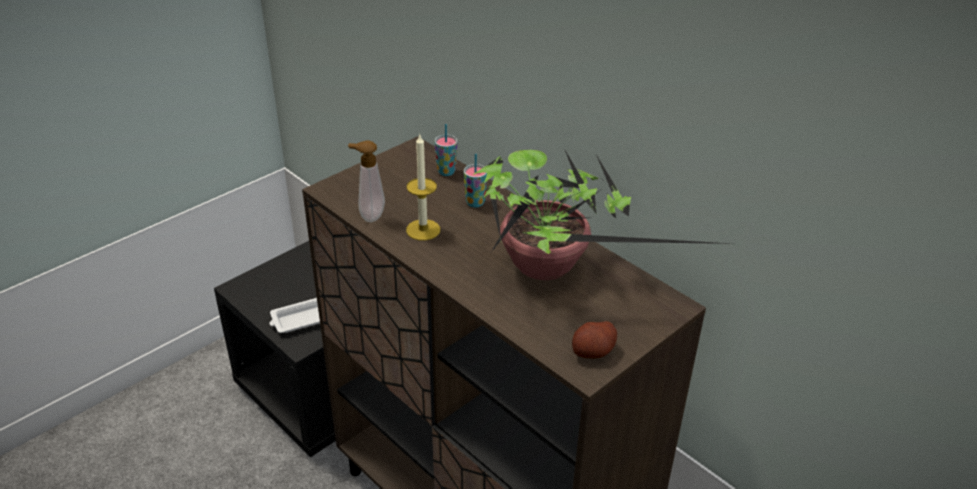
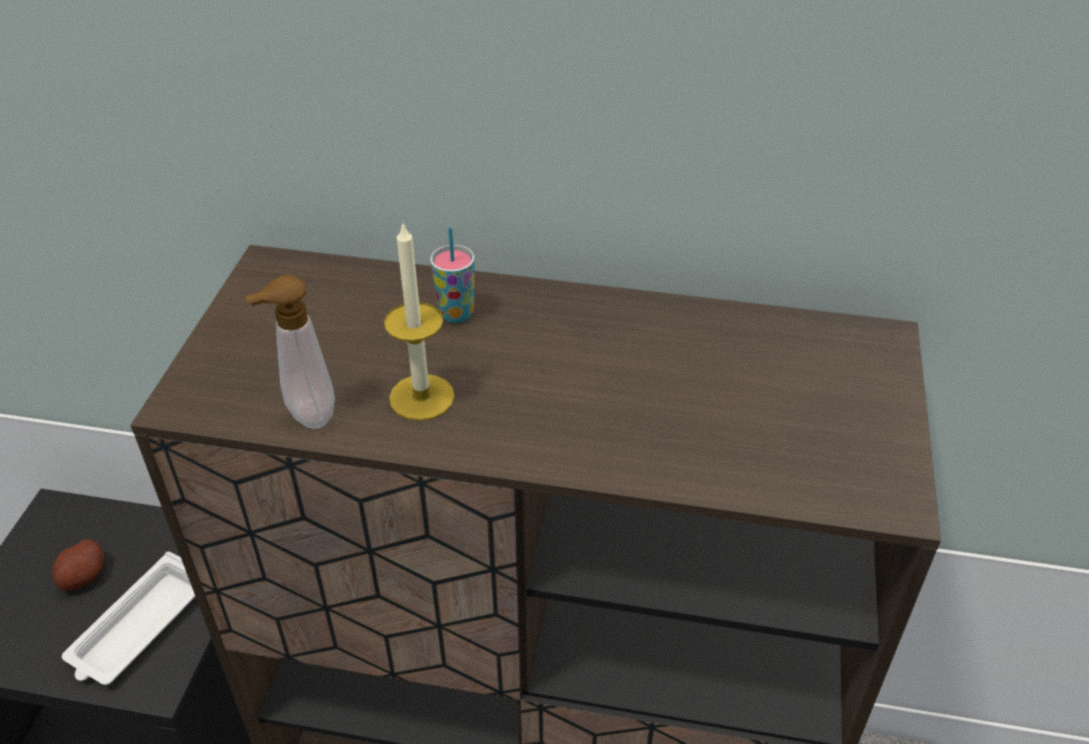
camera: 35 degrees left, 5 degrees up
cup [435,124,457,176] -> none
potted plant [474,150,732,280] -> none
potato [572,321,617,358] -> potato moved to [52,539,104,591]

